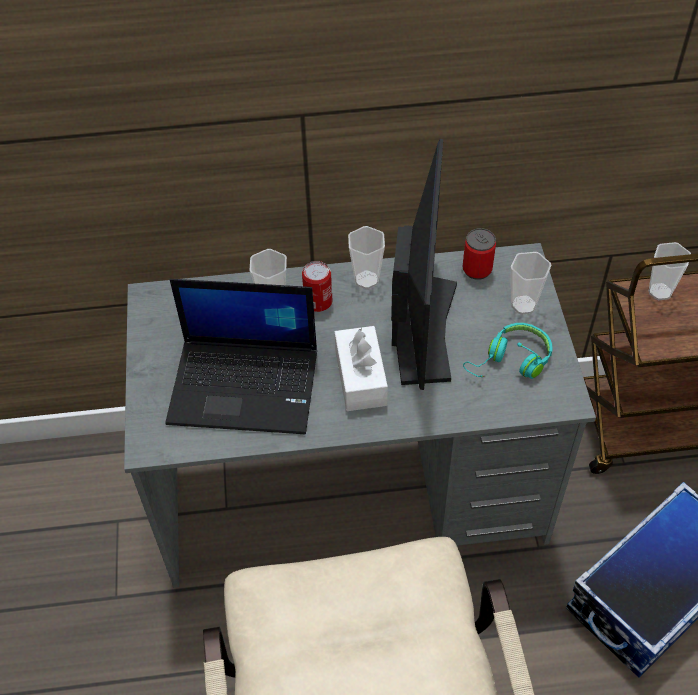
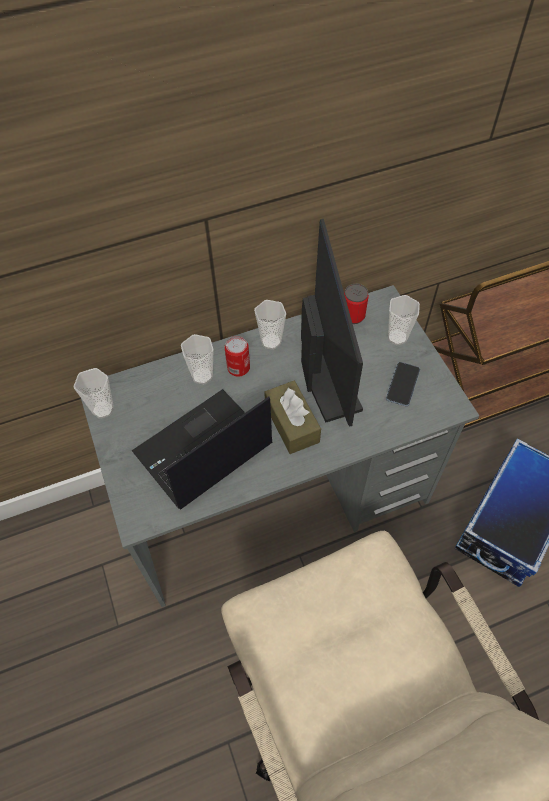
camera: 15 degrees left, 5 degrees up
laptop [165,279,317,434] -> laptop turned 150 degrees clockwise [132,389,272,510]
white tissue box [335,326,388,411] -> brown tissue box [264,381,321,454]
turquoise headphones [463,323,552,379] -> phone [386,362,420,406]
cup [648,242,691,300] -> cup moved to [73,368,114,419]

